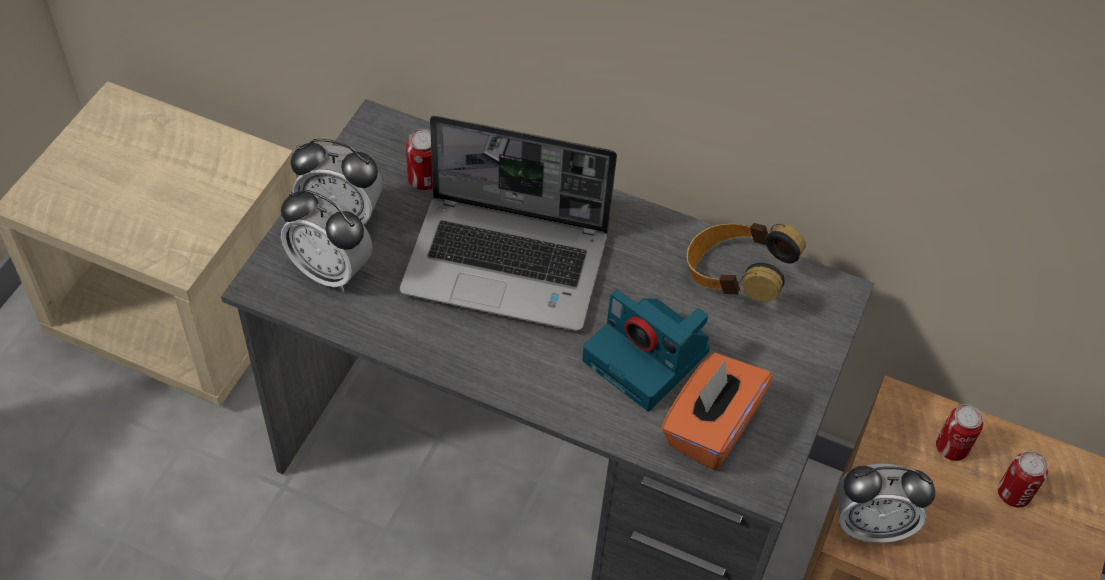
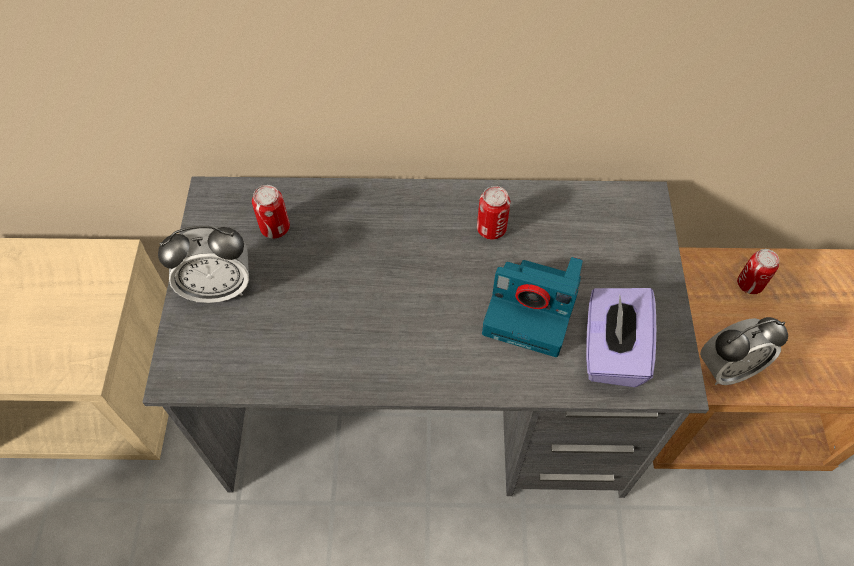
camera: 20 degrees left, 5 degrees up
alarm clock [281,190,373,291] -> none
laptop [400,115,617,331] -> none
orange tissue box [661,353,772,470] -> purple tissue box [586,288,656,387]
headphones [686,223,806,302] -> none
can [998,451,1048,508] -> can moved to [477,186,510,239]

